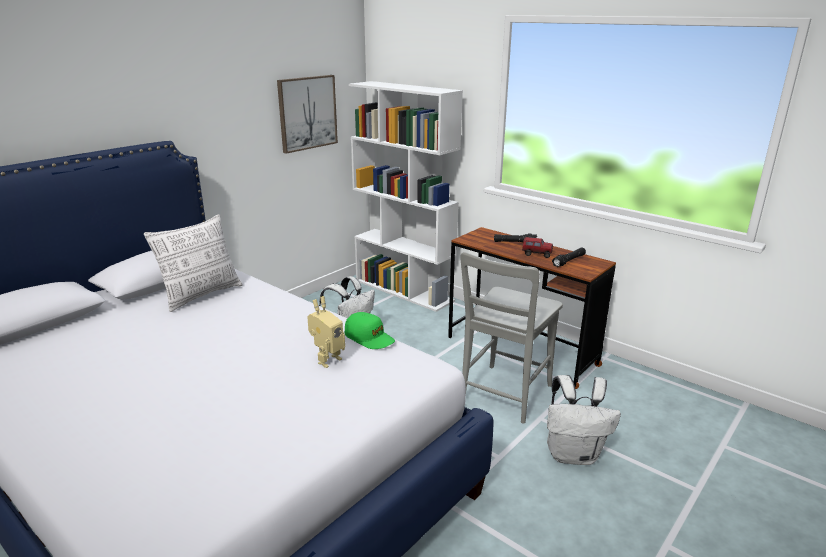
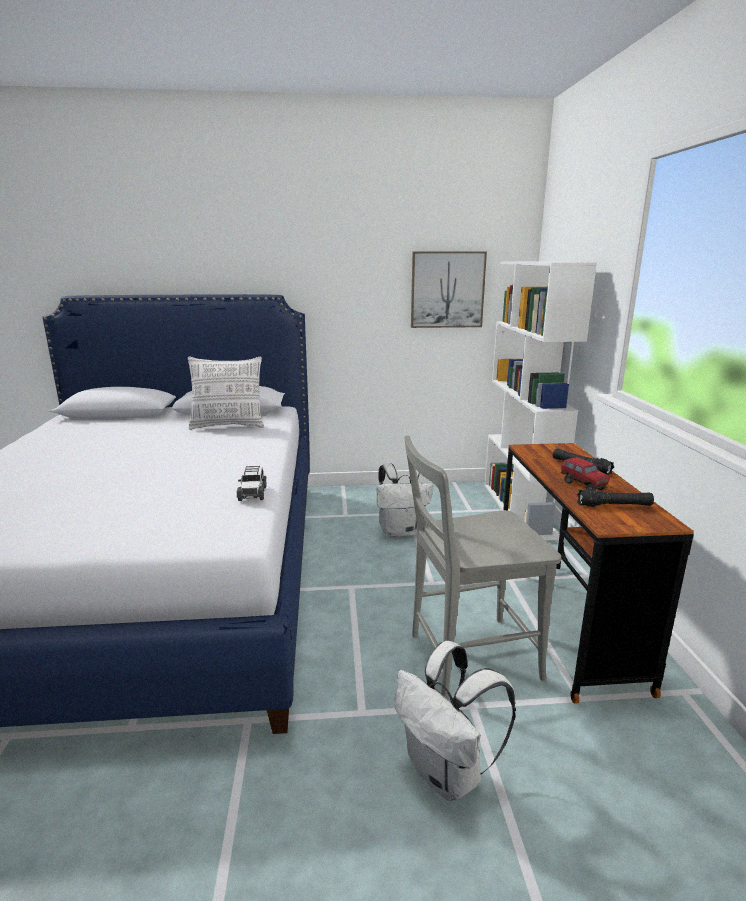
camera: 45 degrees right, 5 degrees down
toy robot [307,296,345,368] -> none
green cap [345,312,395,349] -> toy car [237,466,267,501]

